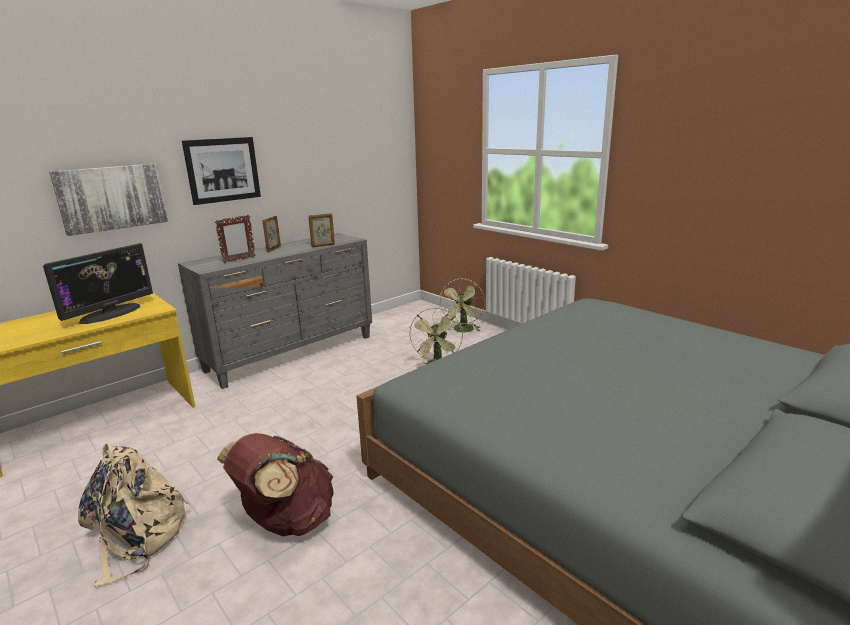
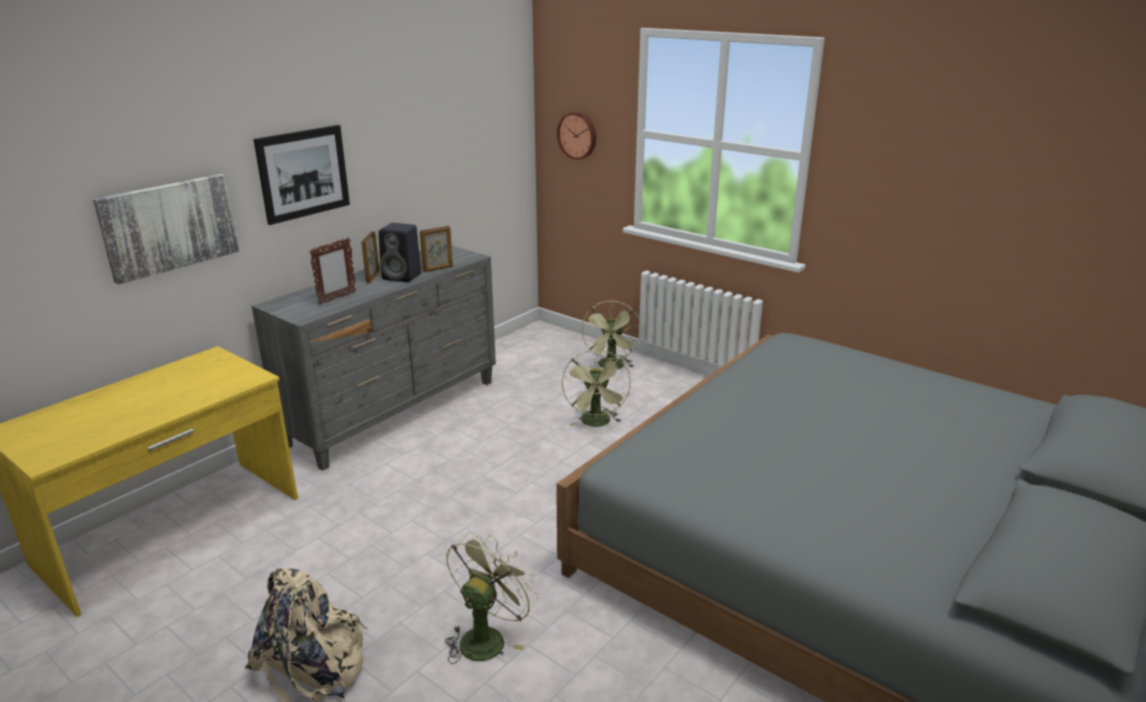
camera: 10 degrees left, 5 degrees up
monitor [43,243,153,324] -> none
brown backpack [217,433,333,536] -> green fan [445,532,538,664]
none -> black speaker [379,223,421,282]
none -> wall clock [557,112,596,160]

